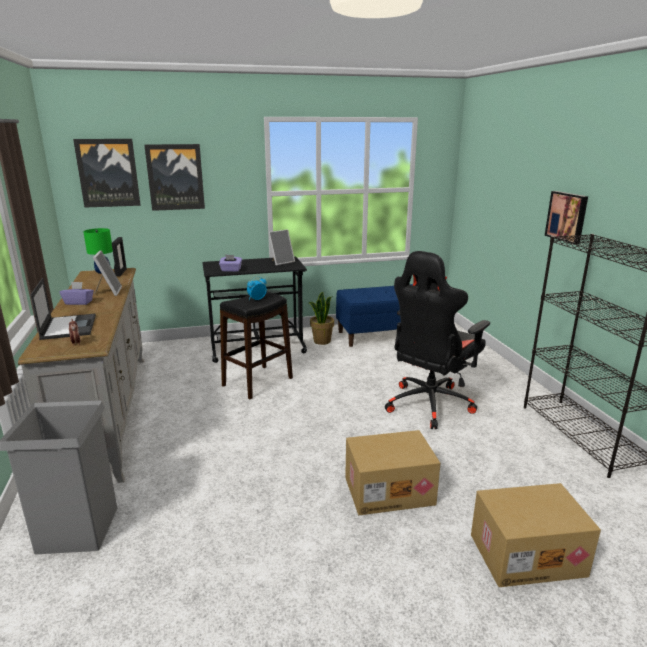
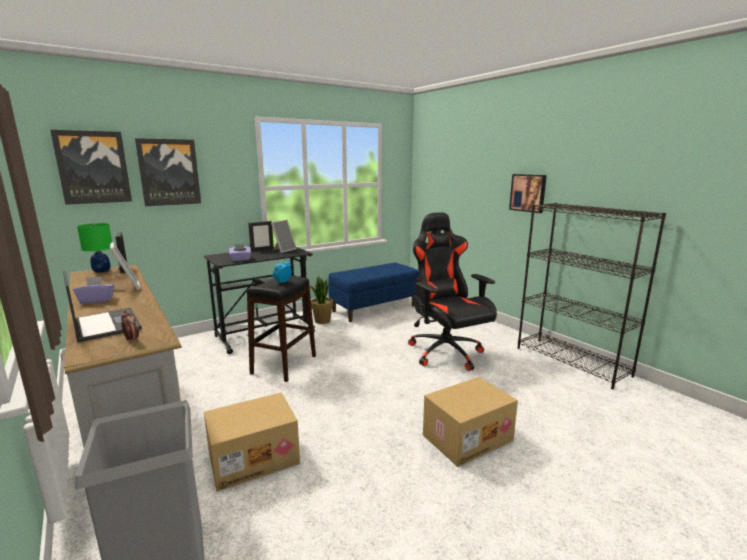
camera: 20 degrees left, 5 degrees down
black office chair [385,251,490,429] -> black office chair turned 135 degrees clockwise [408,212,497,371]
cardboard box [471,483,601,587] -> cardboard box moved to [204,392,300,491]
none -> picture frame [248,221,274,251]

